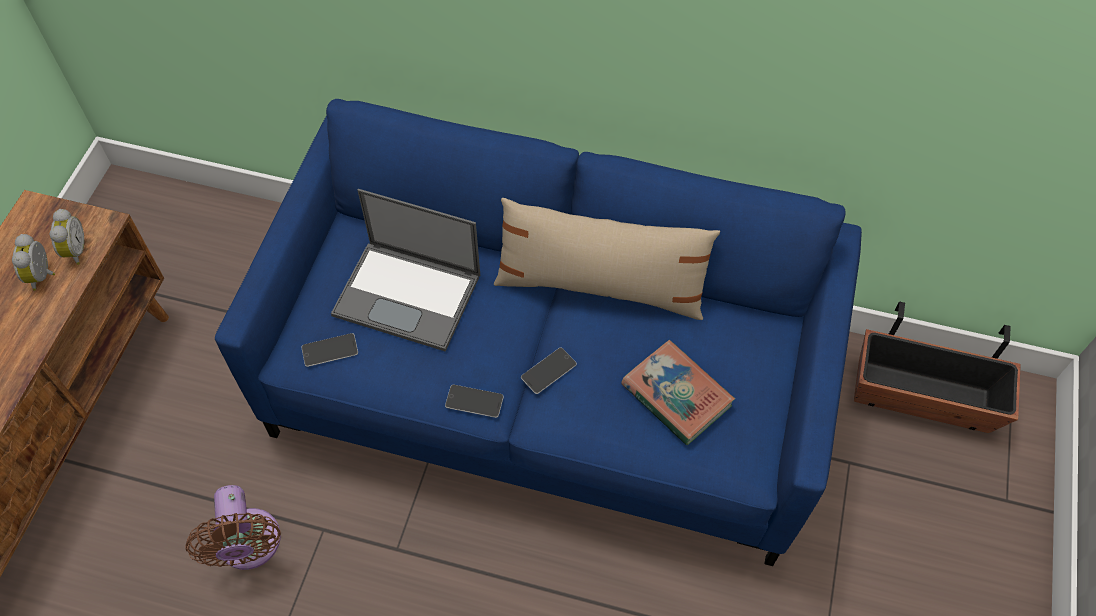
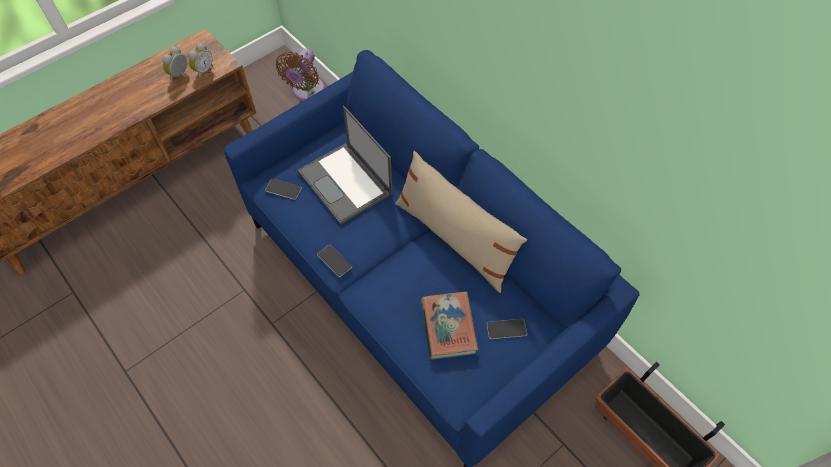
camera: 35 degrees right, 0 degrees up
brown fan [185,485,281,570] -> brown fan moved to [276,48,325,101]
phone [521,348,577,394] -> phone moved to [487,319,527,339]

